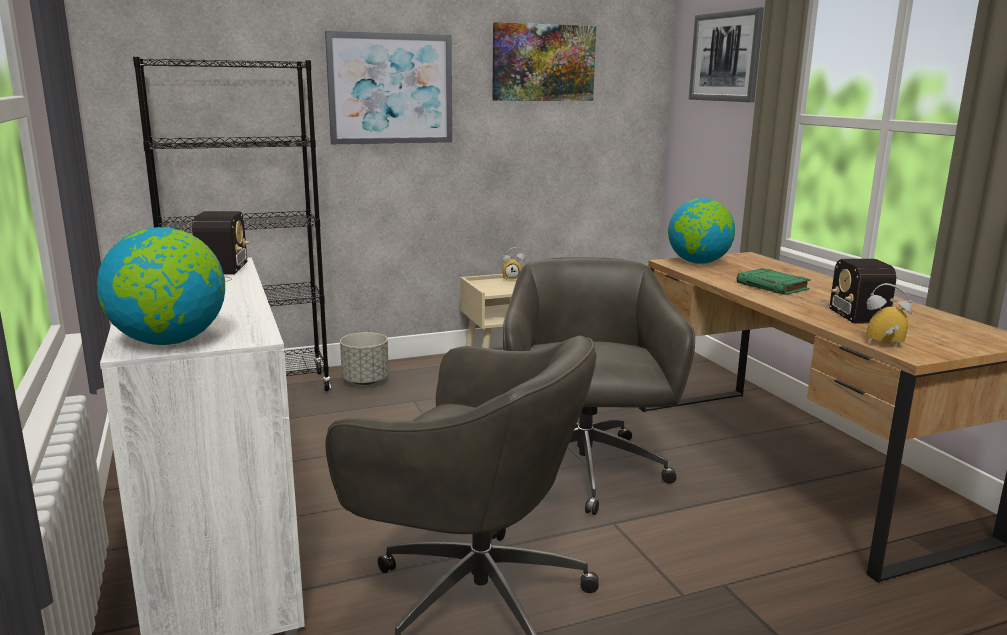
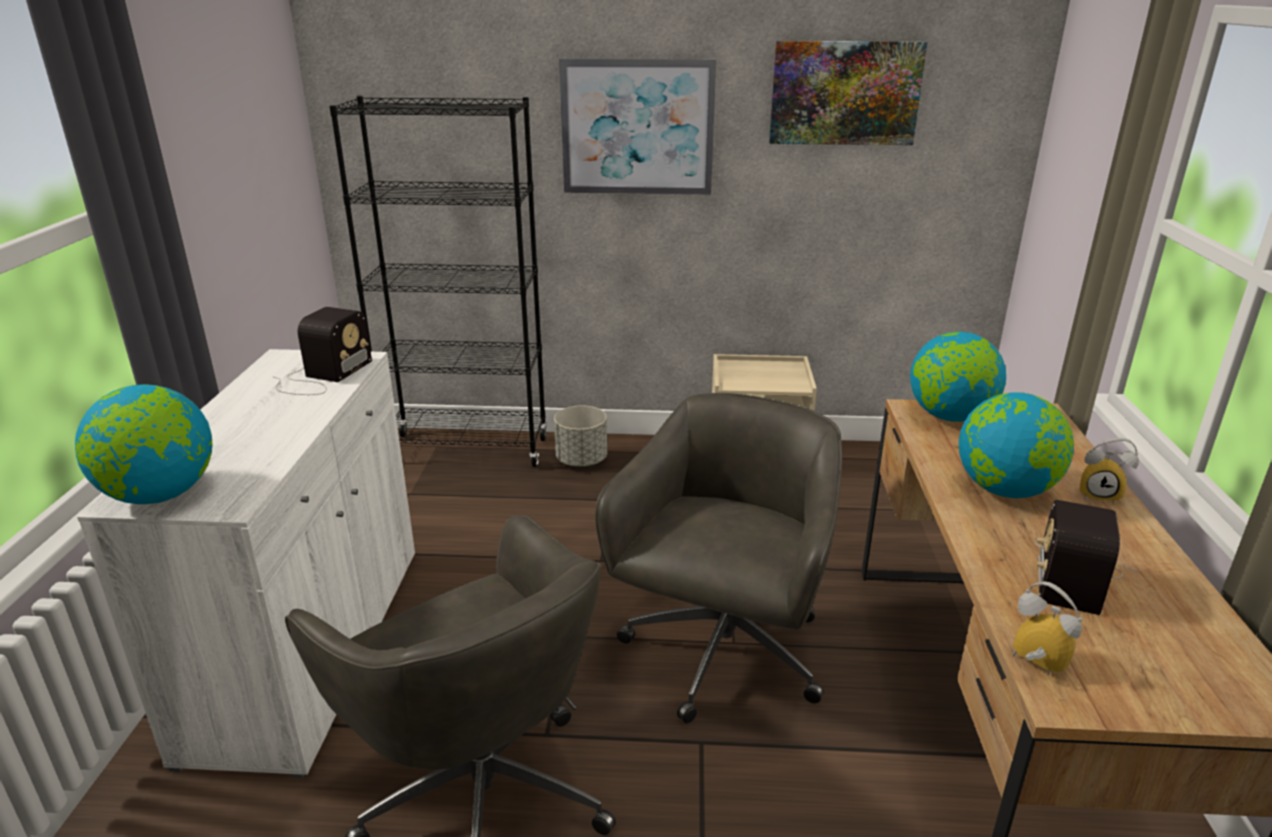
camera: 25 degrees right, 10 degrees up
alarm clock [502,247,525,282] -> alarm clock moved to [1079,438,1139,504]
picture [689,7,764,102] -> none
green book [737,268,811,295] -> globe [959,392,1074,498]

